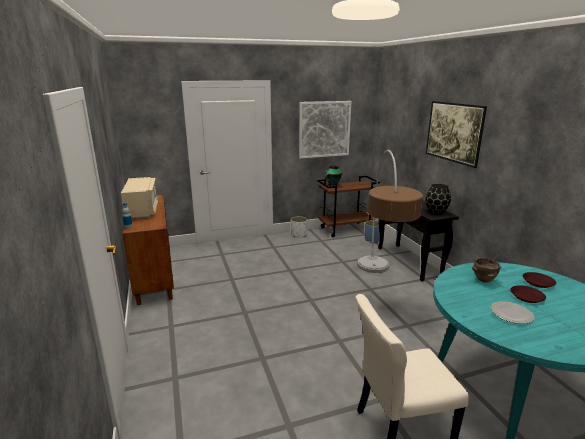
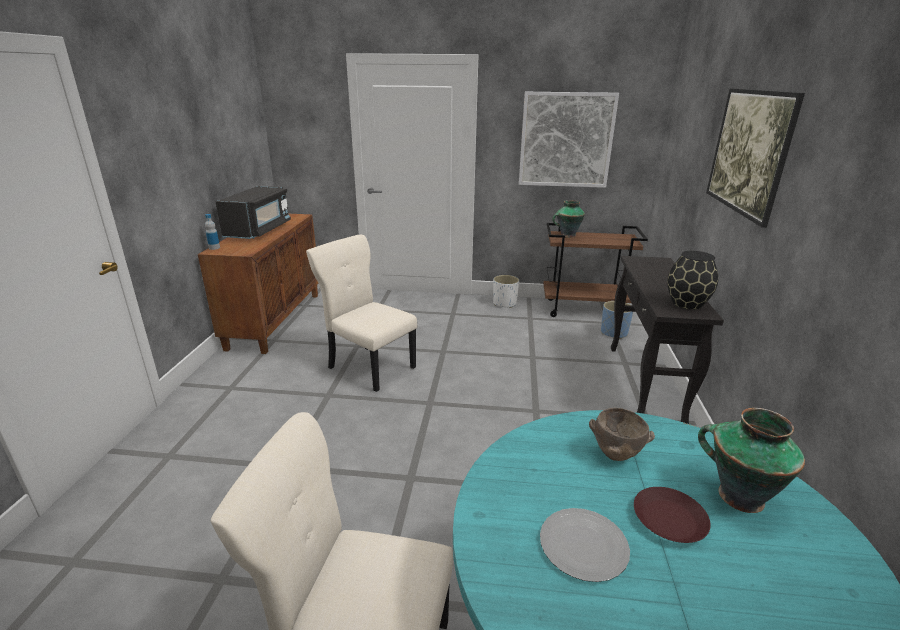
camera: 25 degrees right, 5 degrees up
beige microwave [121,177,158,218] -> black microwave [216,186,291,239]
floor lamp [357,150,423,273] -> none
brown plate [523,272,556,288] -> vase [698,408,805,513]
none -> beige chair [306,235,417,392]

